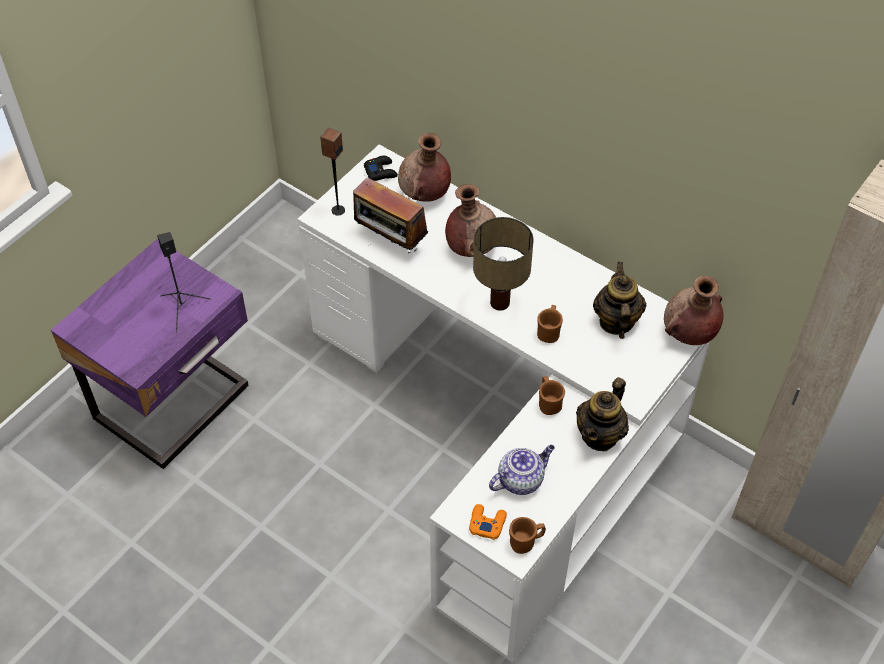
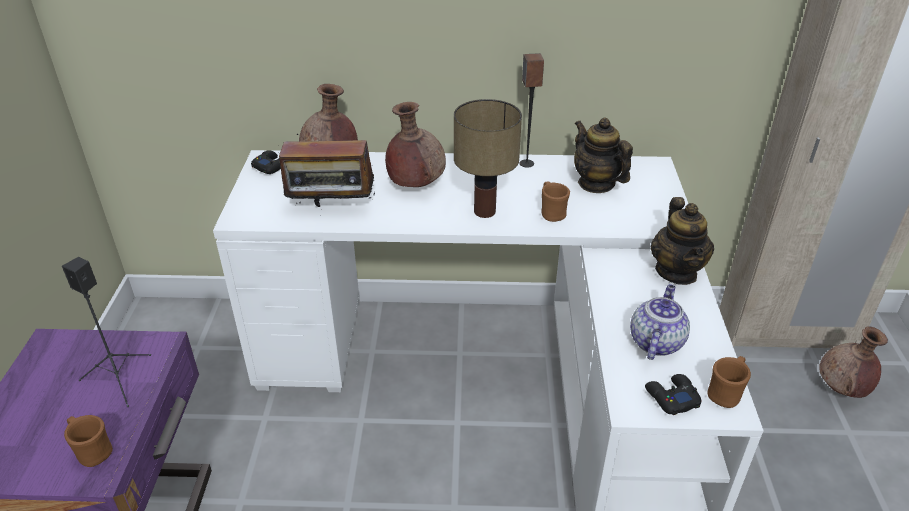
camera: 35 degrees left, 15 degrees down
speaker [320,128,345,216] -> speaker moved to [520,53,544,168]
orange game controller [469,504,507,540] -> black game controller [645,374,701,415]
brown mug [539,376,565,415] -> brown mug moved to [64,415,113,467]
brown vase [664,276,724,345] -> brown vase moved to [819,326,888,398]

